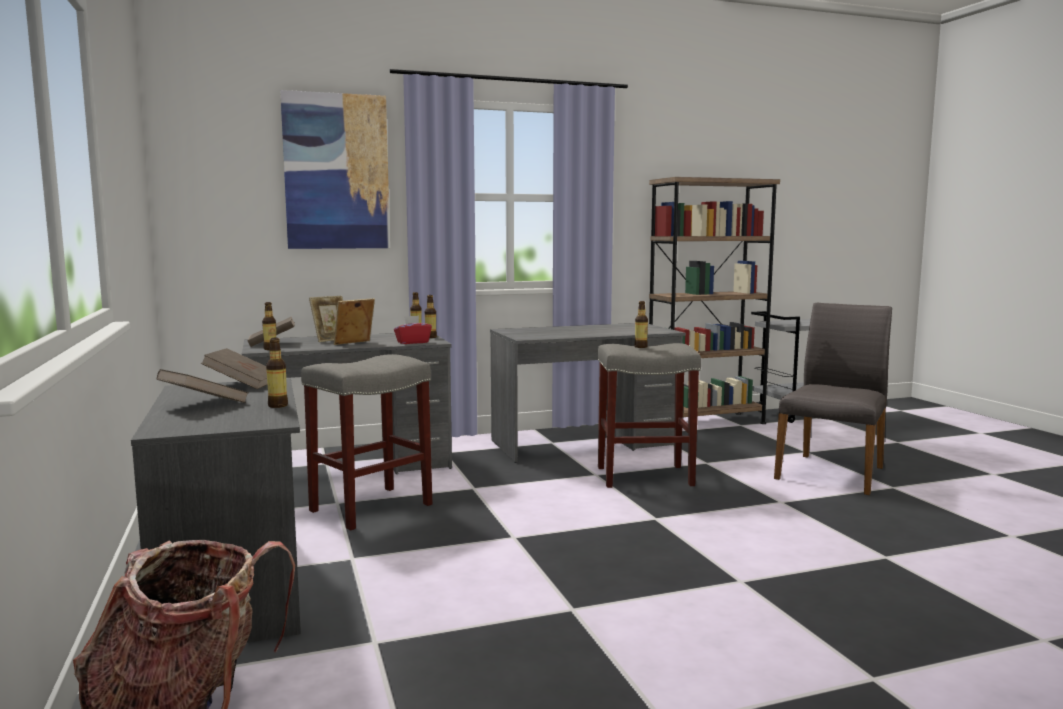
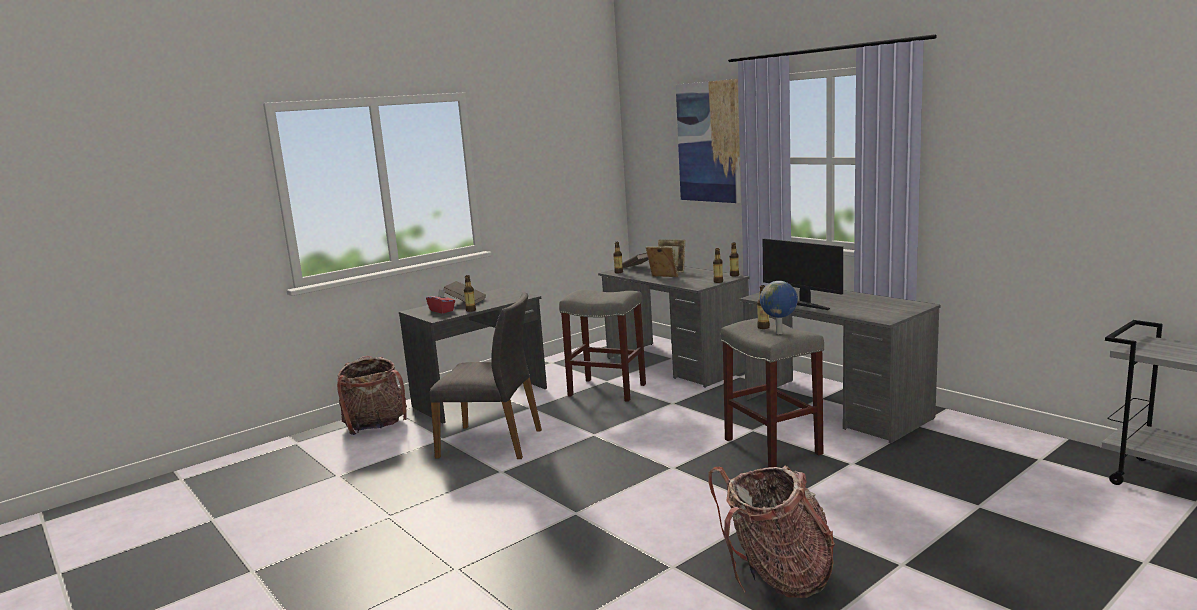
camera: 70 degrees right, 5 degrees up
brown book [201,348,268,389] -> none
red tissue box [394,315,432,344] -> red tissue box moved to [426,289,455,314]
brown bookcase [649,177,780,424] -> none
grey chair [774,303,892,495] -> grey chair moved to [430,292,542,459]
none -> backpack [708,466,835,598]
none -> globe [760,281,798,334]
none -> monitor [763,239,843,310]

